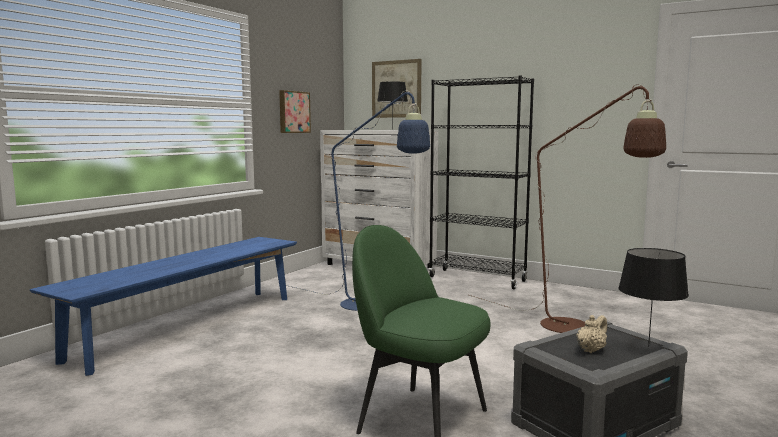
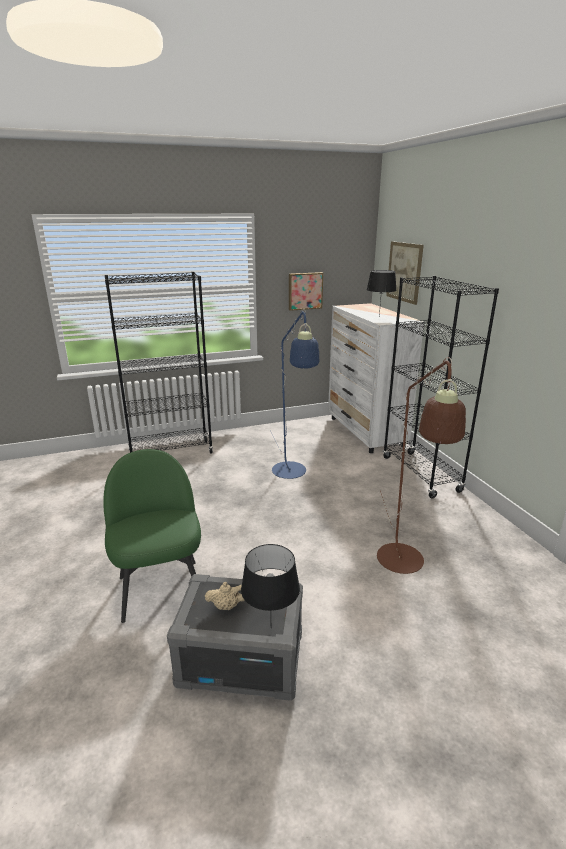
camera: 40 degrees right, 15 degrees up
blue bench [30,237,297,376] -> black bookcase [105,272,213,454]

